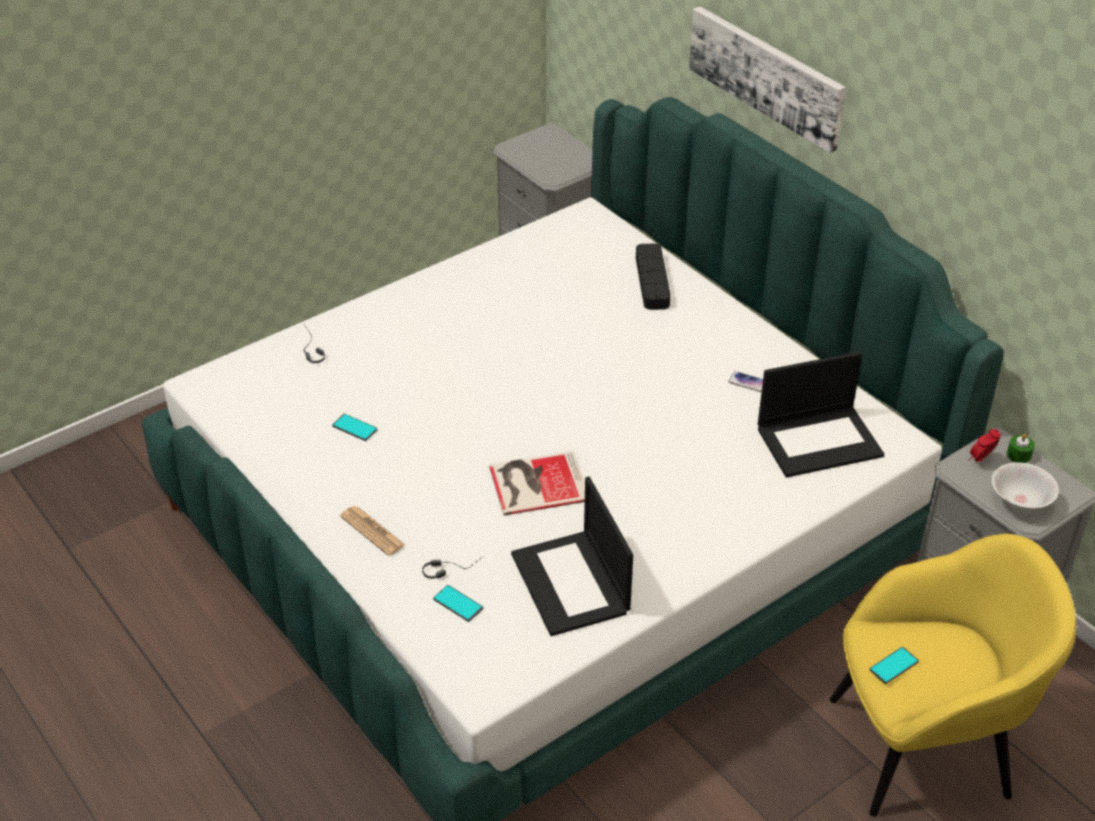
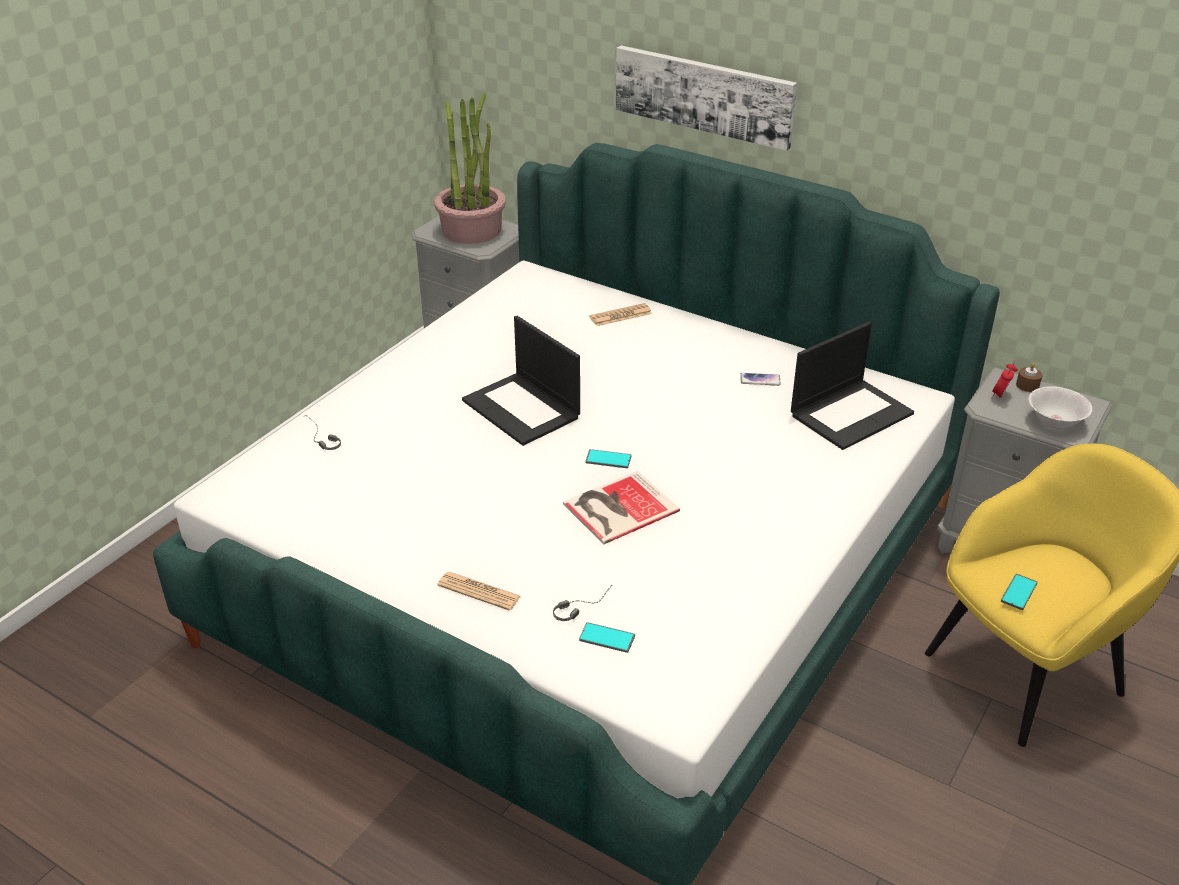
camera: 20 degrees left, 5 degrees down
phone [332,414,378,441] -> phone moved to [585,449,631,468]
laptop [511,476,633,636] -> laptop moved to [462,316,580,446]
black tray [636,243,671,310] -> newspaper [589,303,652,326]
green candle [1007,433,1035,463] -> brown candle [1016,363,1043,392]
none -> potted plant [434,93,506,244]

